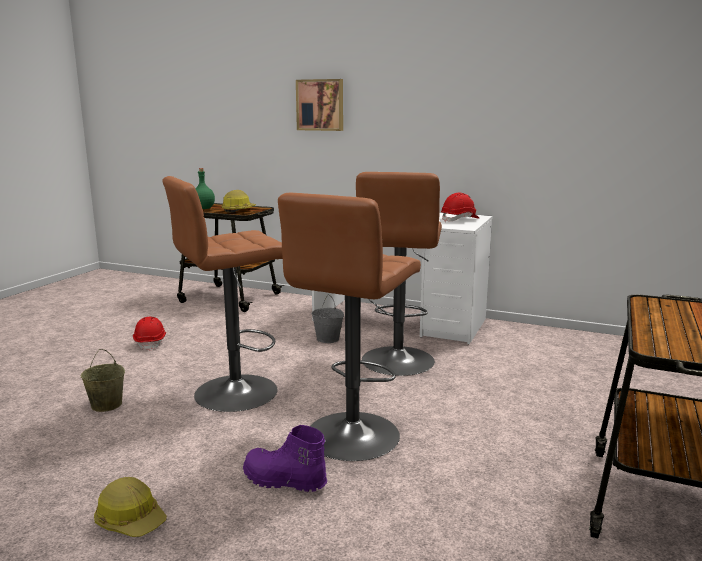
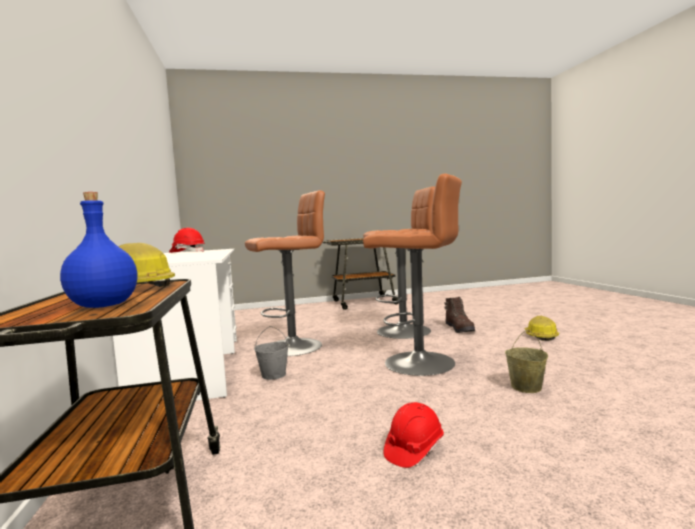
camera: 125 degrees left, 10 degrees down
green bottle [195,168,215,209] -> blue bottle [60,192,137,308]
purple boot [243,425,327,492] -> brown boot [444,297,475,333]
picture [296,79,343,131] -> none

